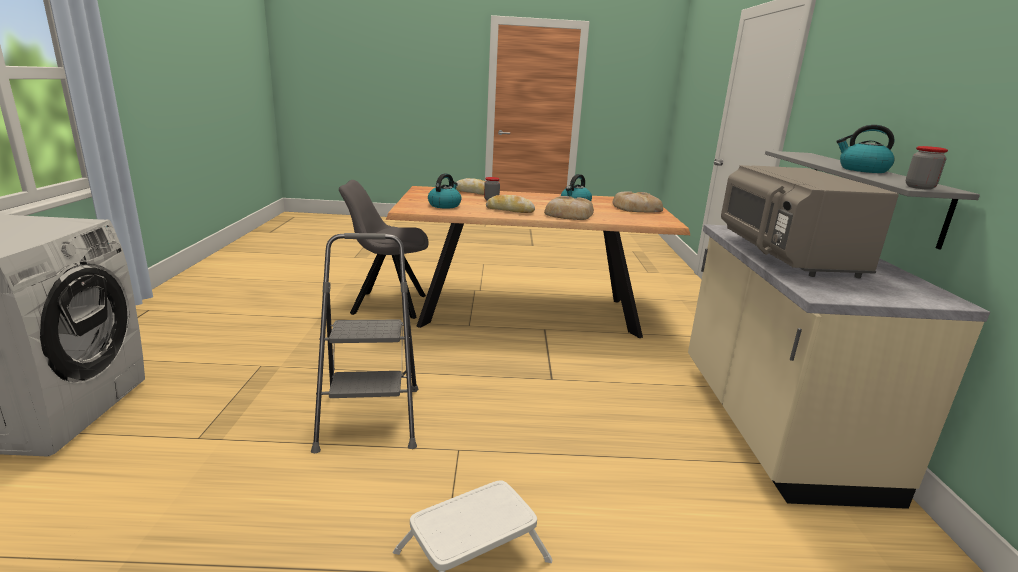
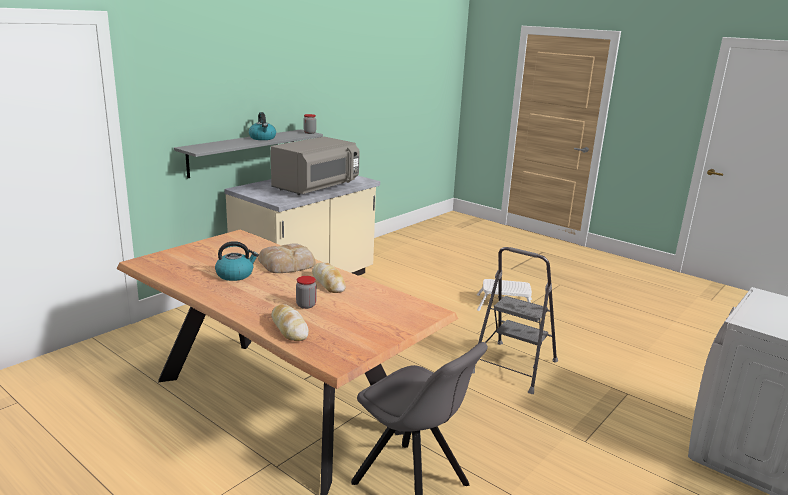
camera: 140 degrees left, 0 degrees up
kettle [428,173,461,209] -> none
bread [612,192,663,212] -> none

